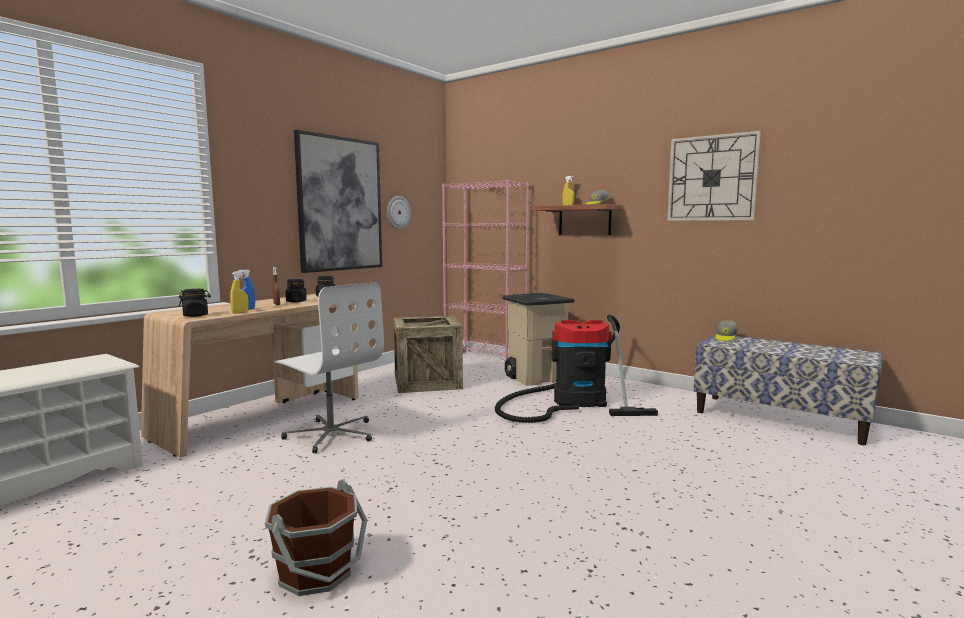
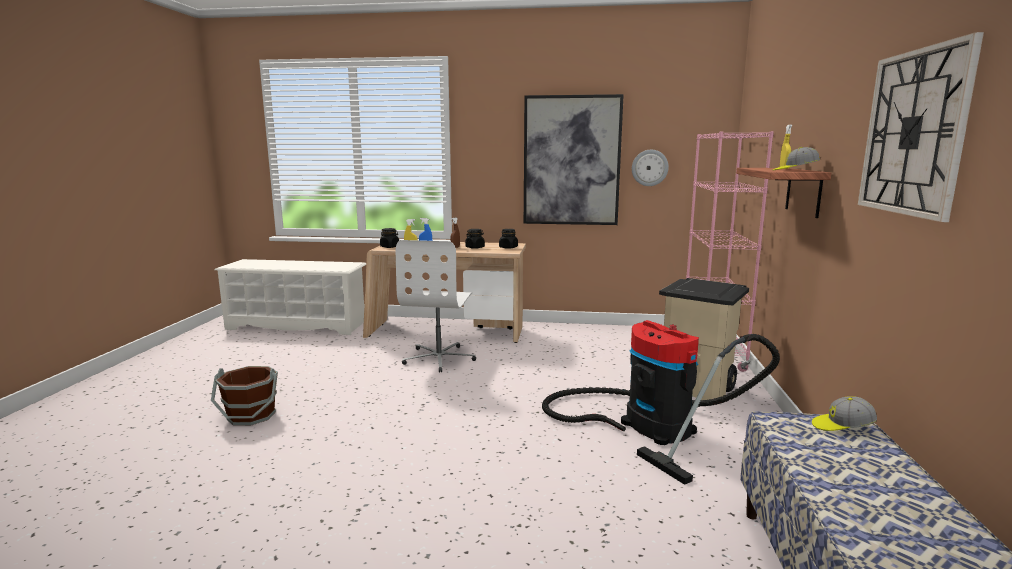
camera: 60 degrees right, 5 degrees up
crate [394,316,463,393] -> none

